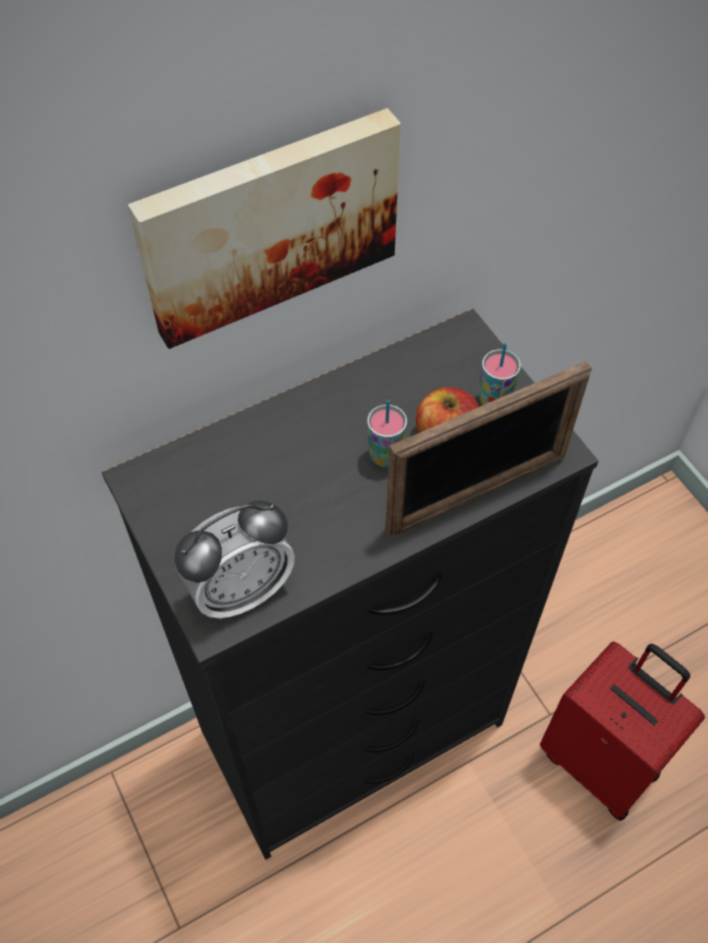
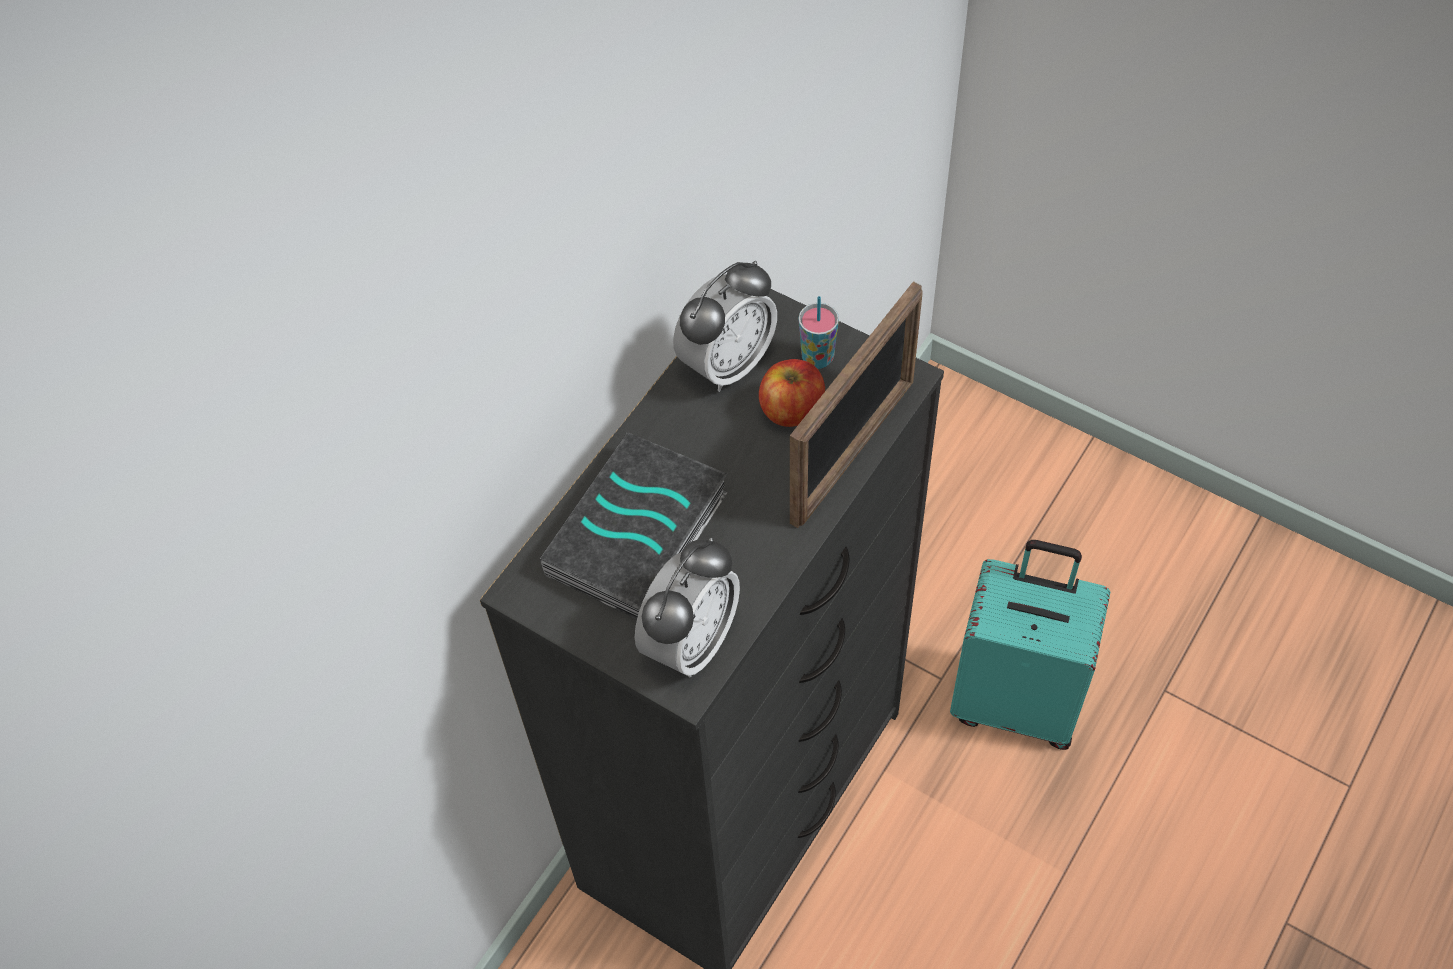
camera: 25 degrees left, 0 degrees up
picture [128,108,401,349] -> none
cup [367,400,407,468] -> none
red suitcase [540,642,705,821] -> turquoise suitcase [950,540,1110,750]
none -> book [540,432,728,619]
none -> alarm clock [673,261,777,392]

